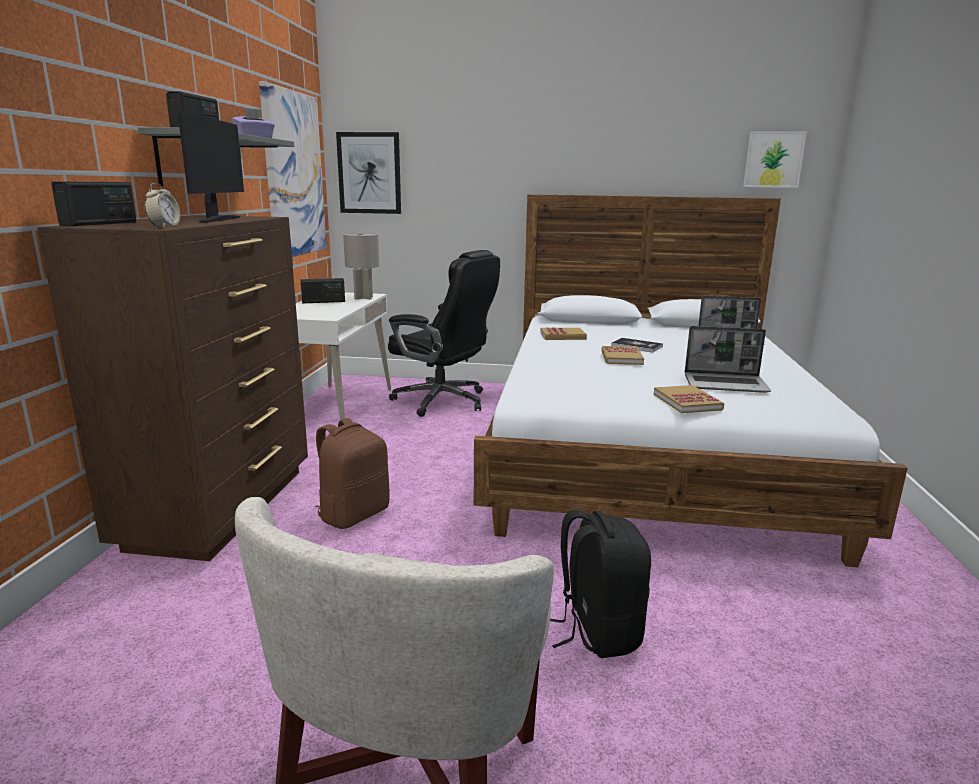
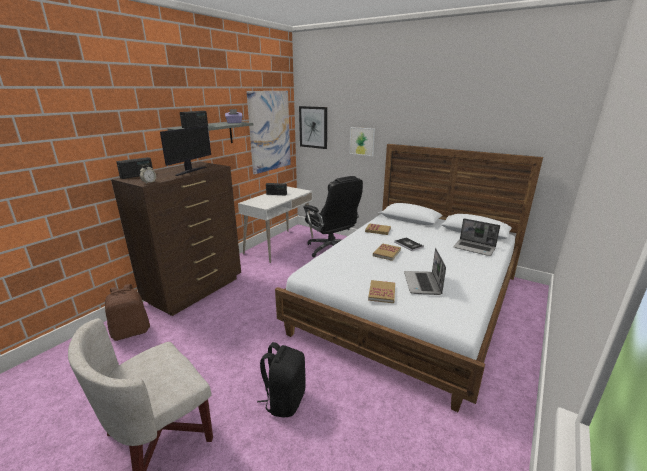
camera: 25 degrees right, 5 degrees up
brown backpack [315,418,390,529] -> brown backpack moved to [105,284,150,341]
grey table lamp [343,233,379,300] -> none
laptop [685,326,771,393] -> laptop turned 60 degrees clockwise [404,248,446,295]
picture [743,131,807,188] -> picture moved to [350,127,375,156]

